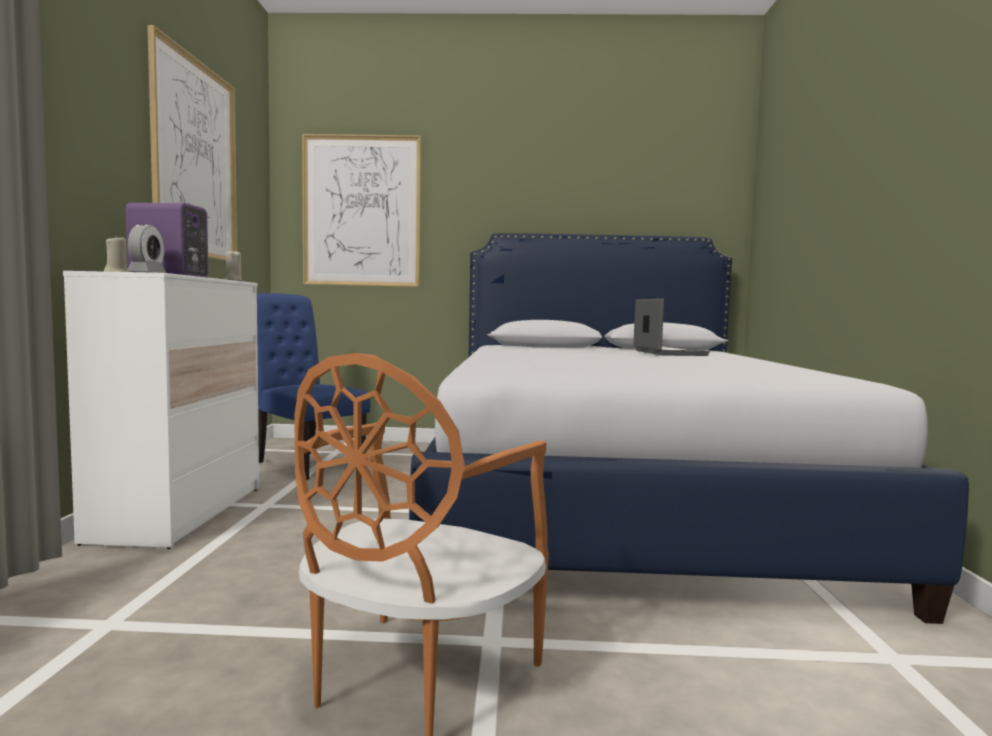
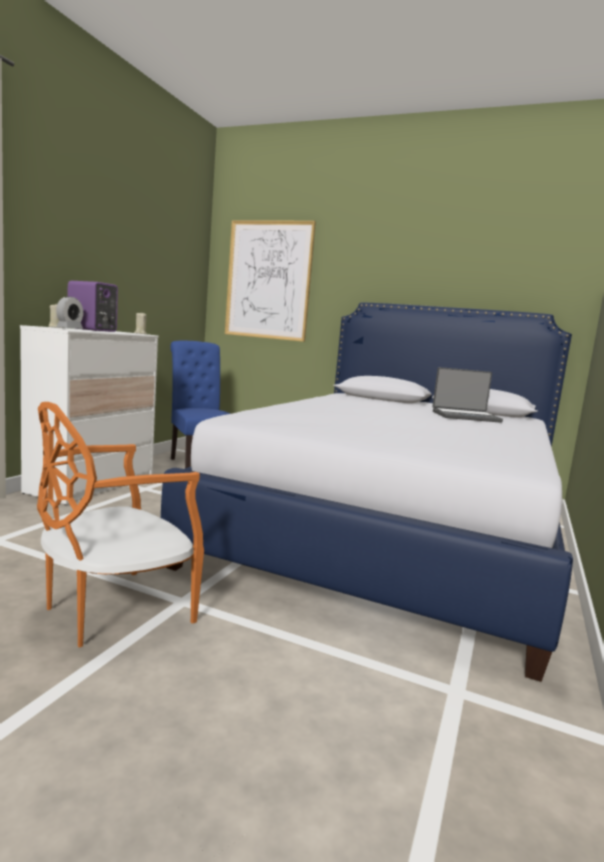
camera: 20 degrees right, 5 degrees up
picture [147,25,237,261] -> none
laptop [633,299,709,356] -> laptop turned 75 degrees clockwise [432,367,503,423]

